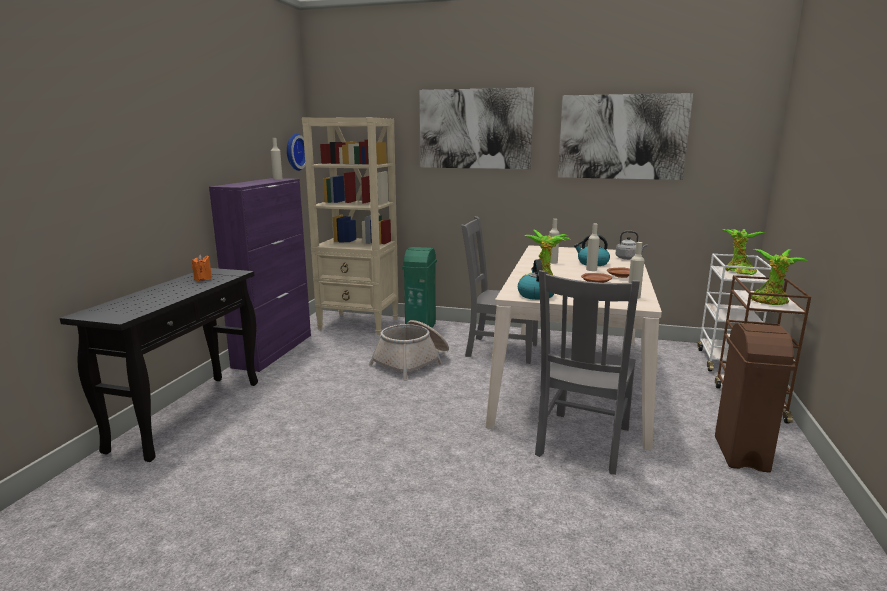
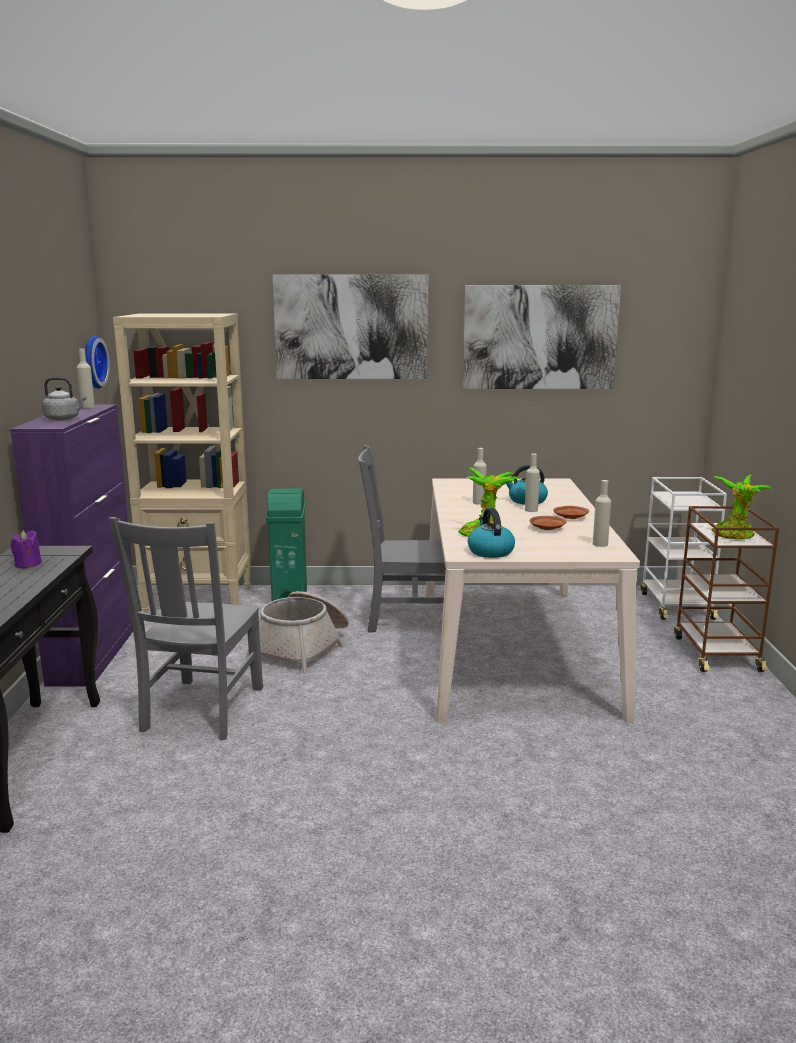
camera: 15 degrees left, 0 degrees up
orange candle [192,255,212,281] -> purple candle [10,530,42,568]
grey chair [535,270,640,475] -> grey chair moved to [109,517,263,740]
grey kettle [616,231,648,260] -> grey kettle moved to [42,377,86,420]
brown trash can [715,323,795,473] -> none
potted plant [723,229,766,275] -> none

